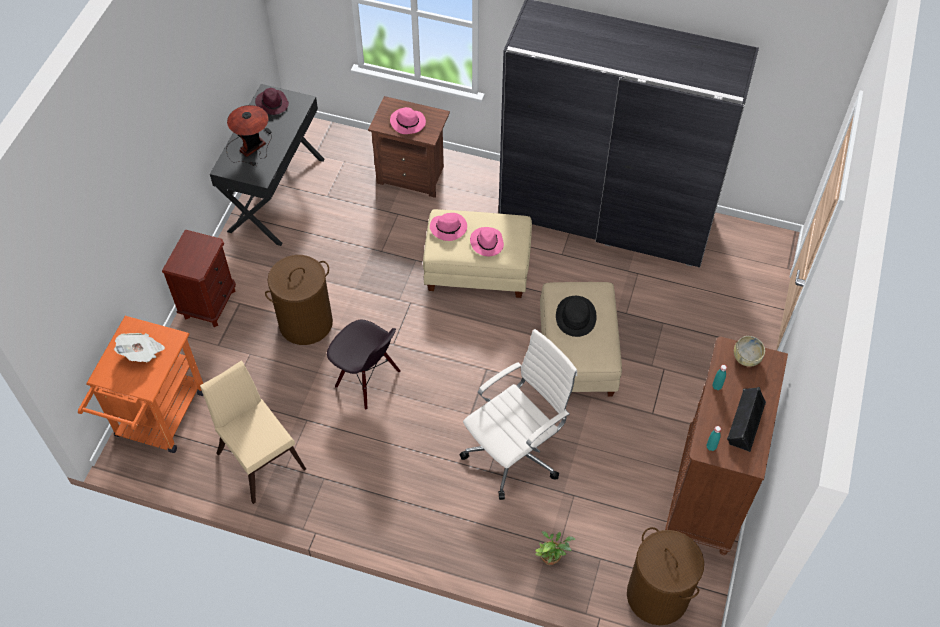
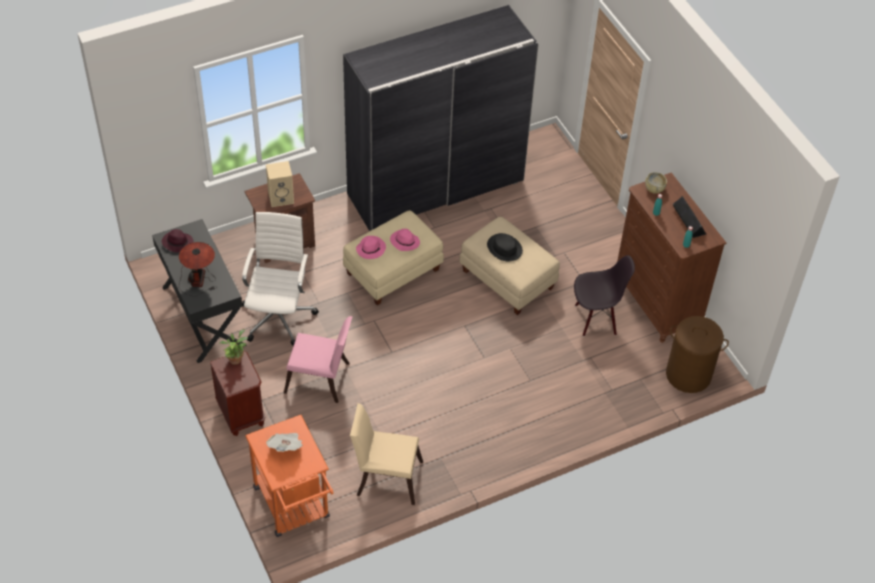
camera: 45 degrees left, 5 degrees down
brown laundry basket [265,255,333,345] -> pink chair [284,316,353,403]
black chair [327,320,401,410] -> black chair moved to [574,255,635,337]
pink hat [390,107,426,134] -> beige speaker [266,161,294,207]
white office chair [459,329,577,500] -> white office chair moved to [242,212,319,346]
potted plant [535,531,575,565] -> potted plant moved to [219,330,248,365]

